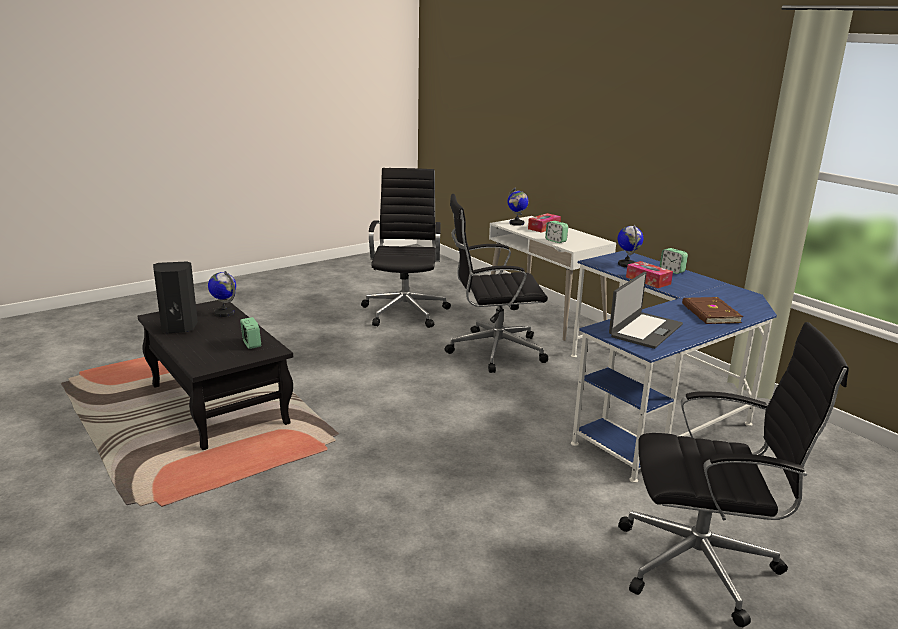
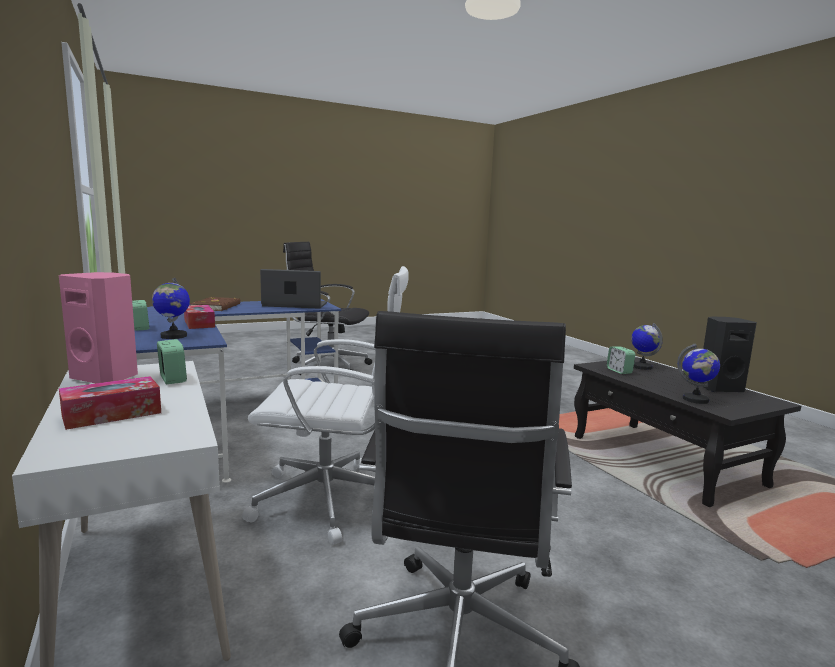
camera: 170 degrees left, 10 degrees down
black office chair [445,194,548,373] -> white office chair [242,266,409,545]
globe [507,187,529,226] -> globe moved to [631,323,663,370]
laptop [609,272,683,349] -> laptop turned 45 degrees clockwise [260,269,327,309]
none -> pink speaker [59,272,138,383]

